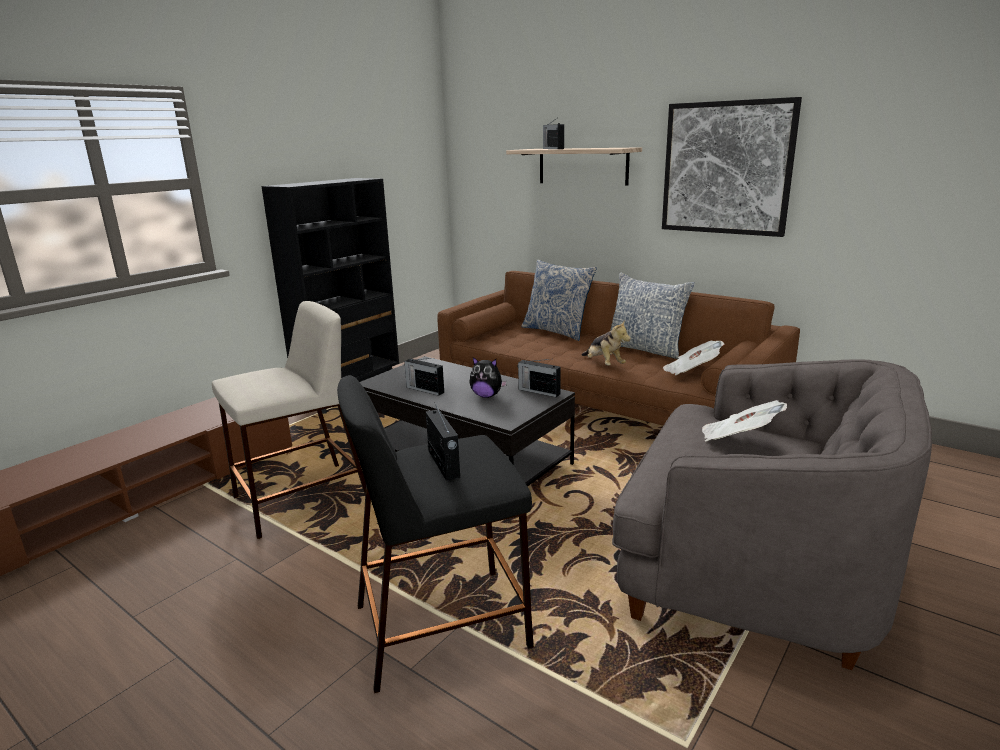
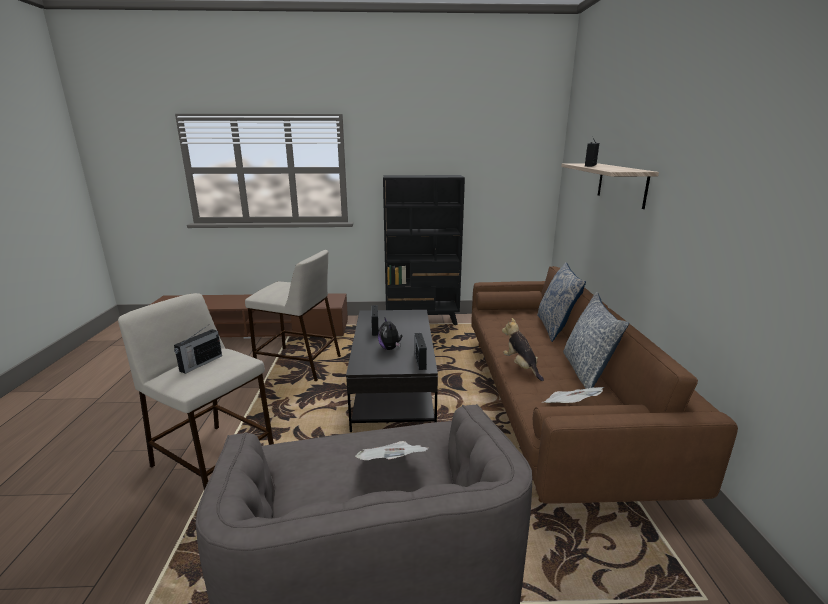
camera: 50 degrees right, 0 degrees up
black stool [337,375,534,693] -> beige stool [118,293,274,490]
plush toy [581,320,631,365] -> plush toy turned 135 degrees clockwise [502,318,544,381]
picture [662,97,802,237] -> none

